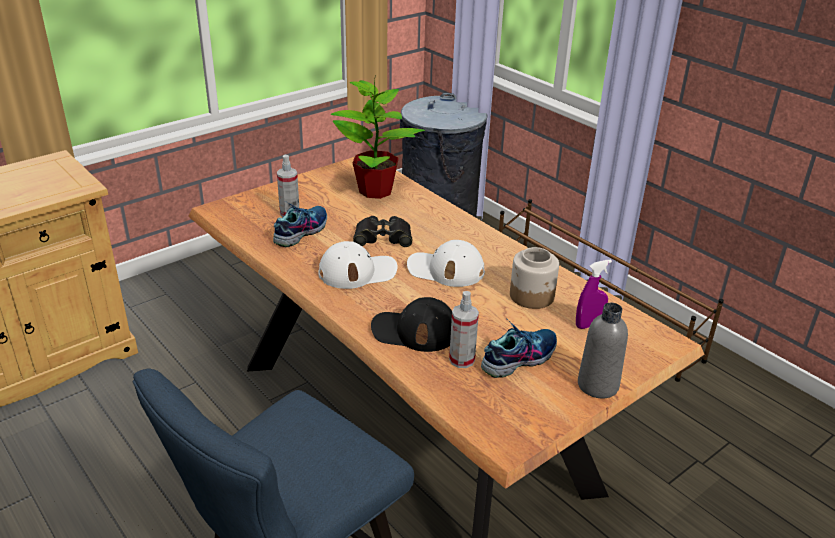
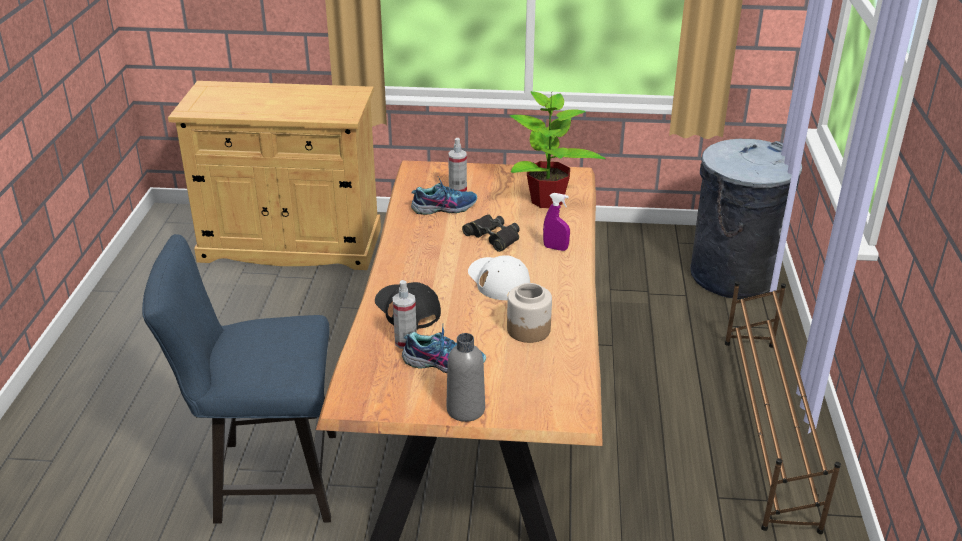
camera: 45 degrees right, 0 degrees up
white cap [318,241,398,289] -> none
purple spray bottle [576,259,612,329] -> purple spray bottle moved to [543,193,570,251]

